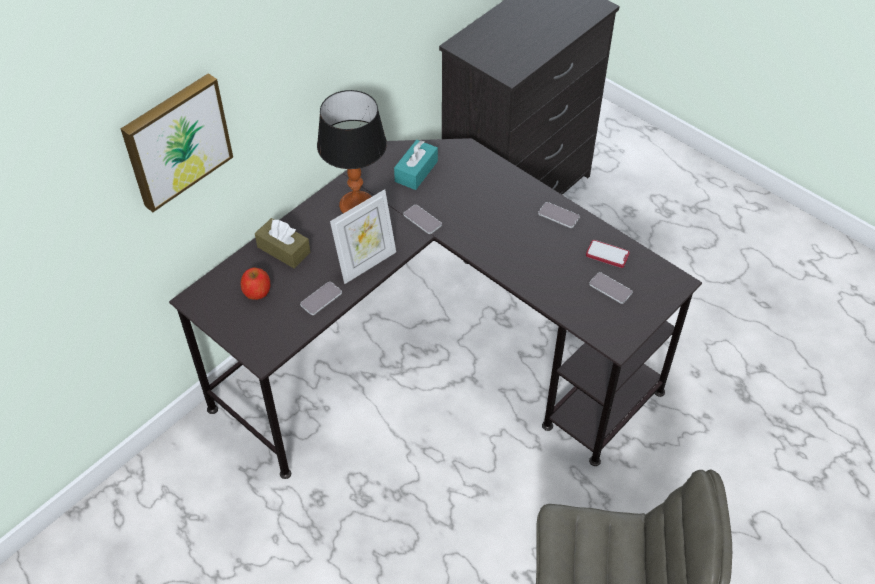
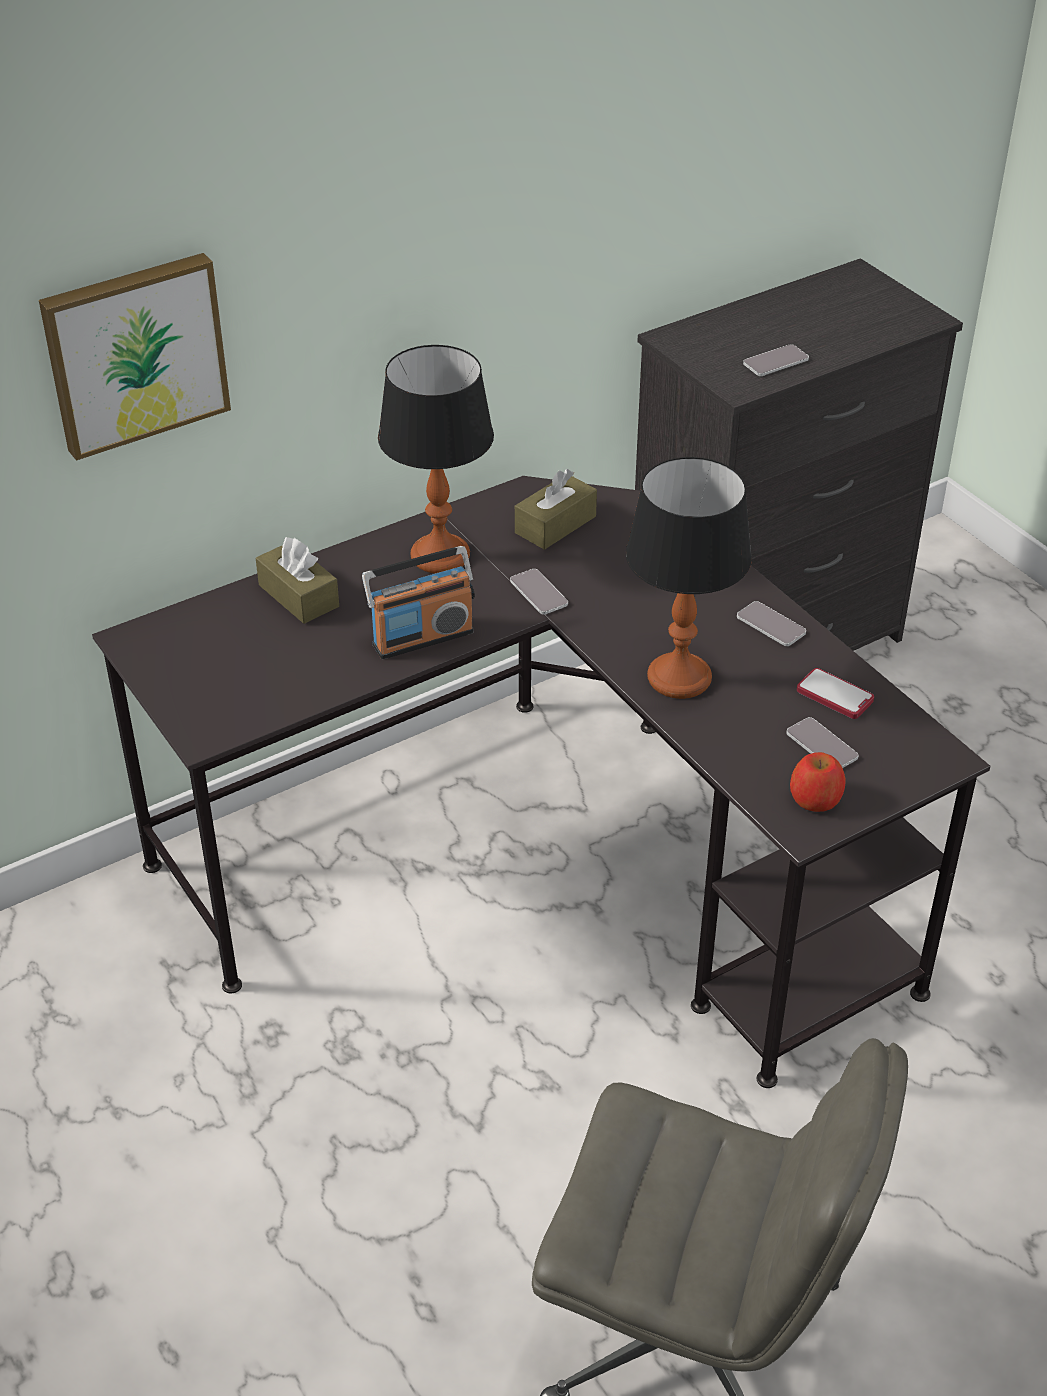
camera: 15 degrees right, 10 degrees down
apple [241,267,270,300] -> apple moved to [790,752,846,812]
phone [300,282,342,315] -> phone moved to [743,344,809,376]
picture frame [330,189,396,284] -> radio [362,546,475,659]
turquoise tissue box [394,140,438,190] -> brown tissue box [515,469,597,550]
none -> table lamp [626,457,752,699]

